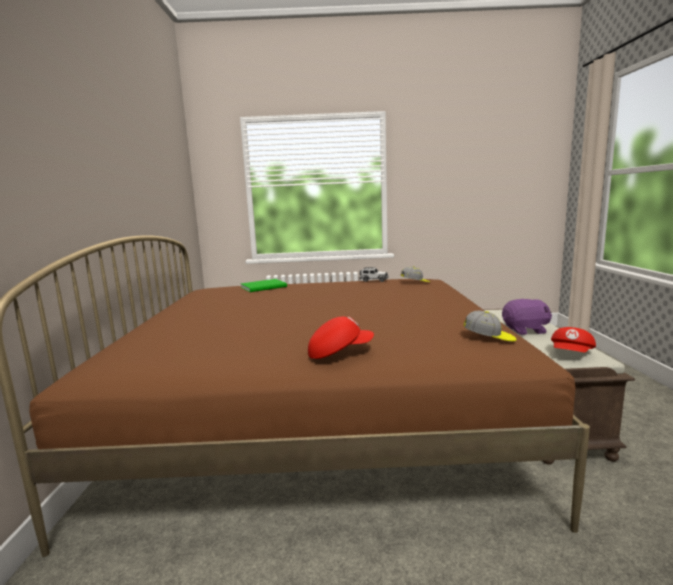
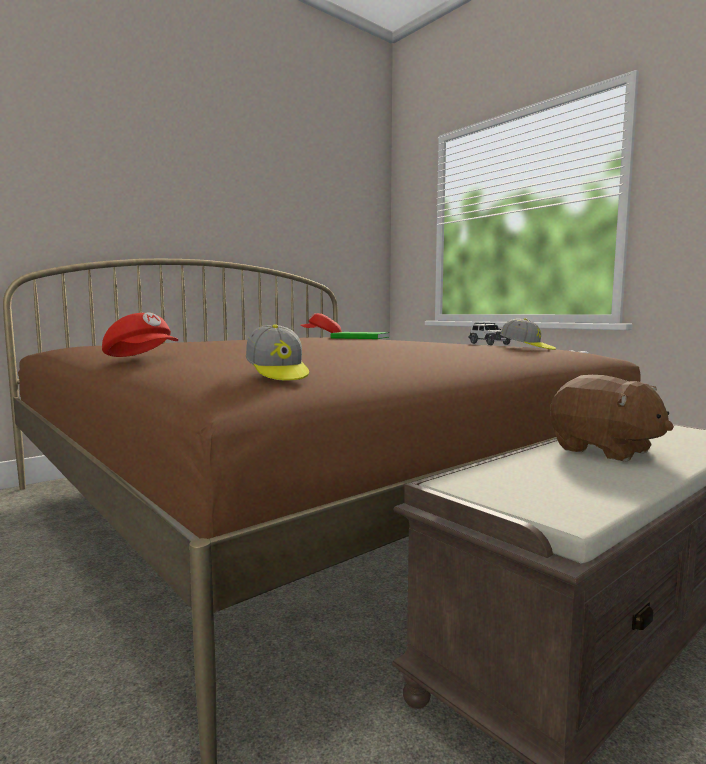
camera: 50 degrees right, 5 degrees down
purple plush toy [502,299,552,335] -> brown plush toy [550,375,674,462]
red cap [551,327,596,353] -> red cap moved to [300,313,342,333]

